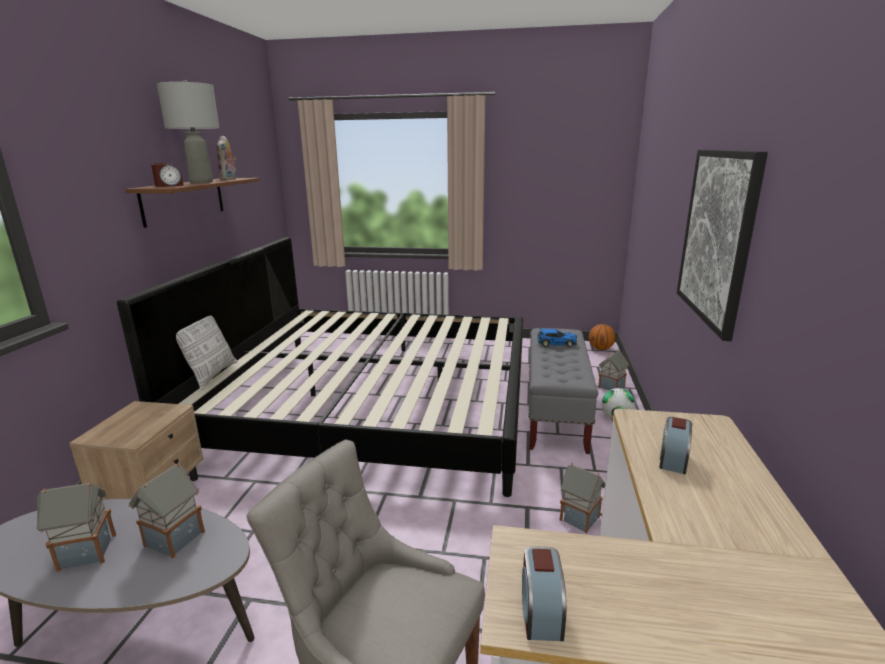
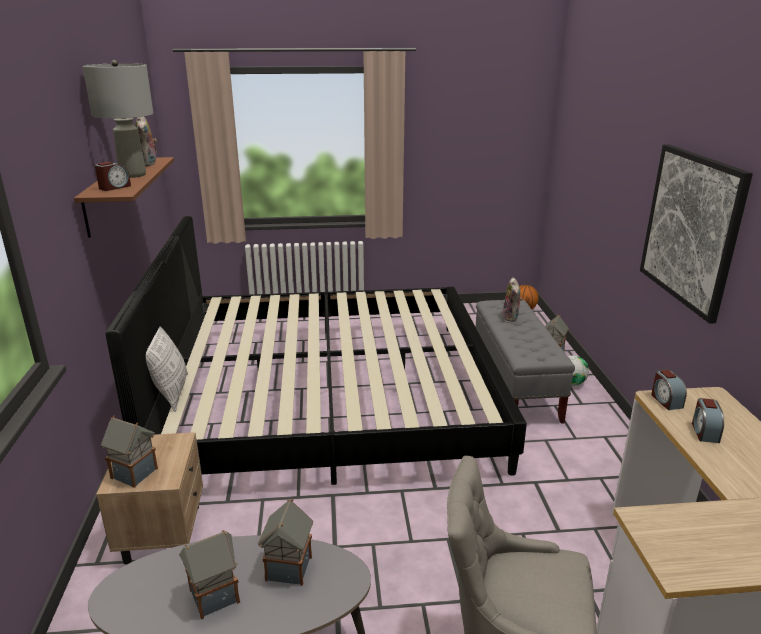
camera: 15 degrees left, 5 degrees up
alarm clock [522,546,566,641] -> alarm clock moved to [651,370,687,410]
toy car [537,328,577,347] -> plush toy [502,277,523,322]
toy house [560,463,605,533] -> toy house moved to [101,415,158,488]

